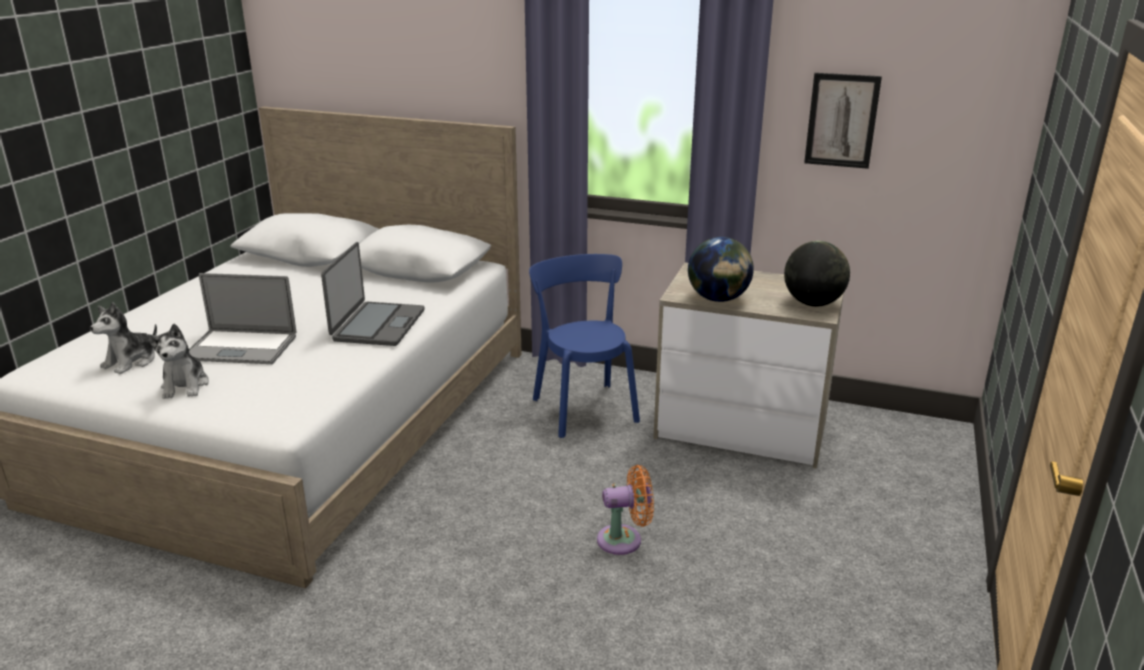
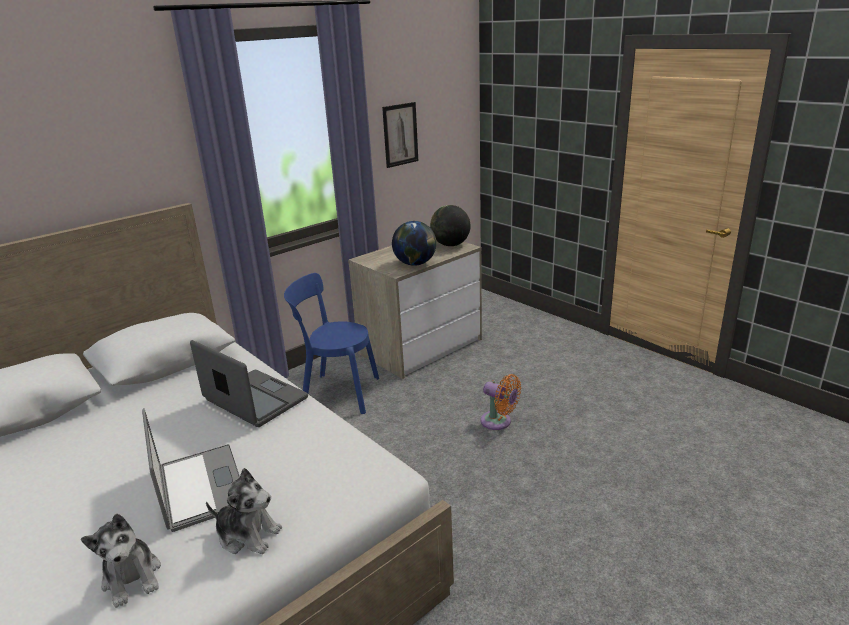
camera: 60 degrees left, 0 degrees up
laptop [189,273,296,364] -> laptop turned 60 degrees counterclockwise [142,408,240,532]
orange fan [597,465,654,555] -> orange fan turned 105 degrees clockwise [480,374,521,430]

